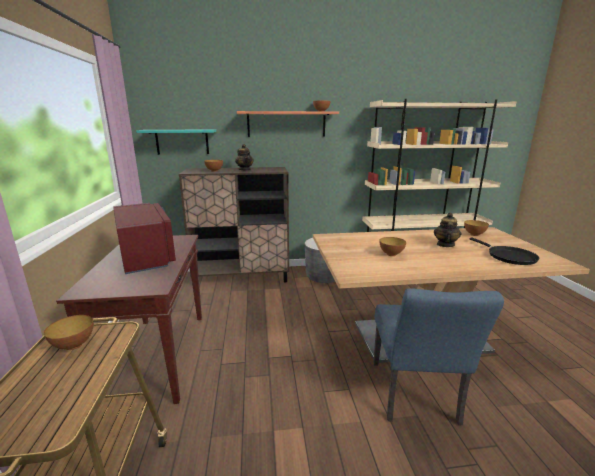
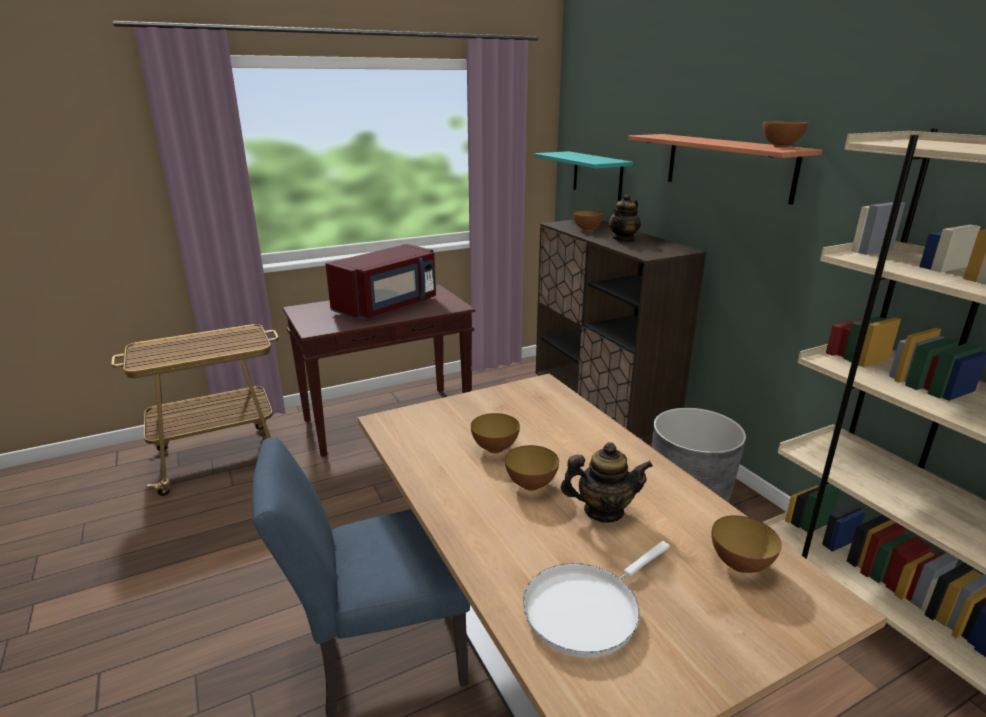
camera: 70 degrees right, 5 degrees up
bowl [44,315,94,350] -> bowl moved to [505,445,559,491]
black frying pan [469,238,539,265] -> white frying pan [523,541,670,658]

